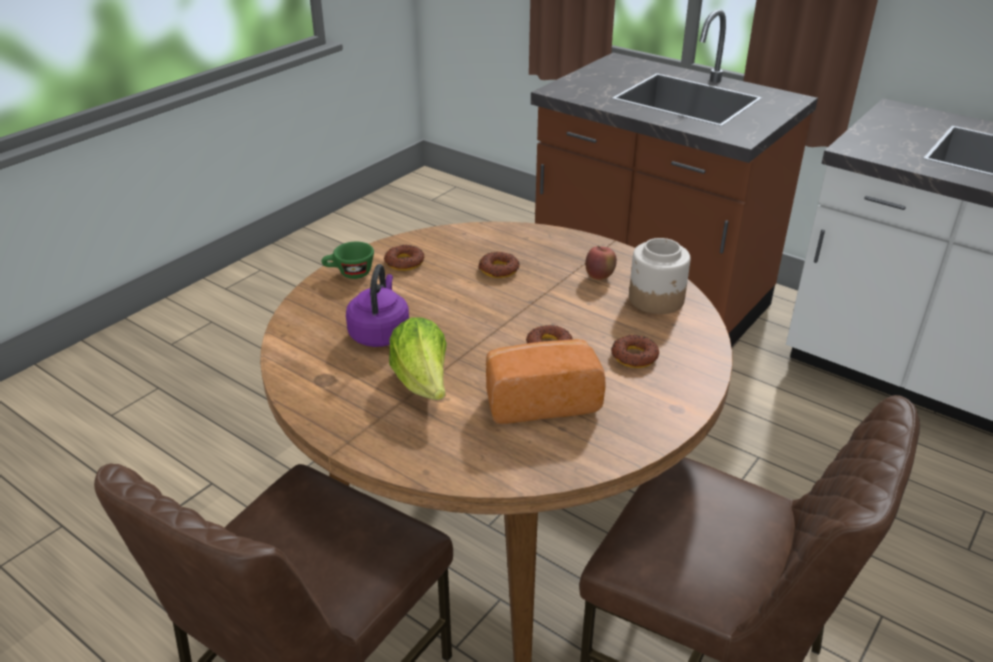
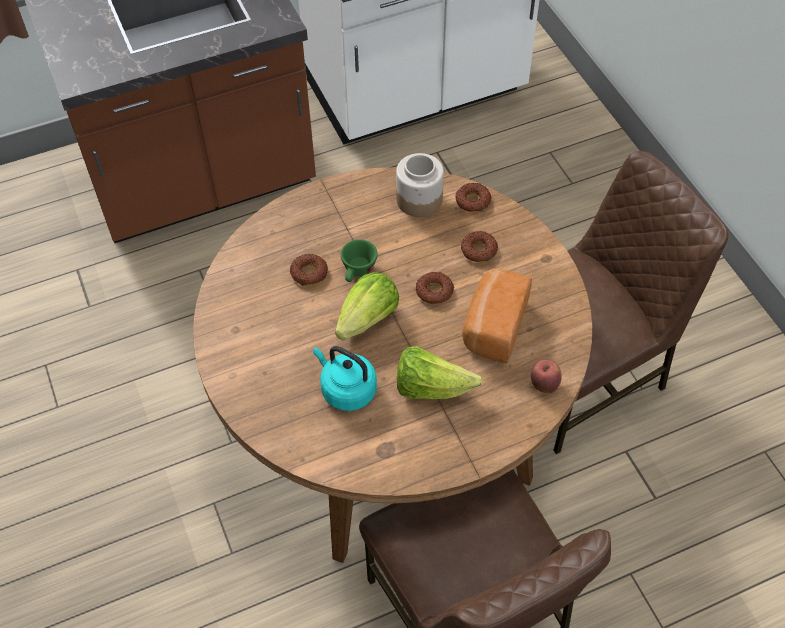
camera: 60 degrees left, 20 degrees up
green cup [322,242,374,279] -> green cup moved to [341,239,378,282]
purple kettle [346,264,409,347] -> turquoise kettle [313,346,377,411]
donut [384,245,424,271] -> donut moved to [456,183,491,212]
apple [585,245,617,280] -> apple moved to [531,359,562,393]
none -> lettuce [335,272,399,341]

